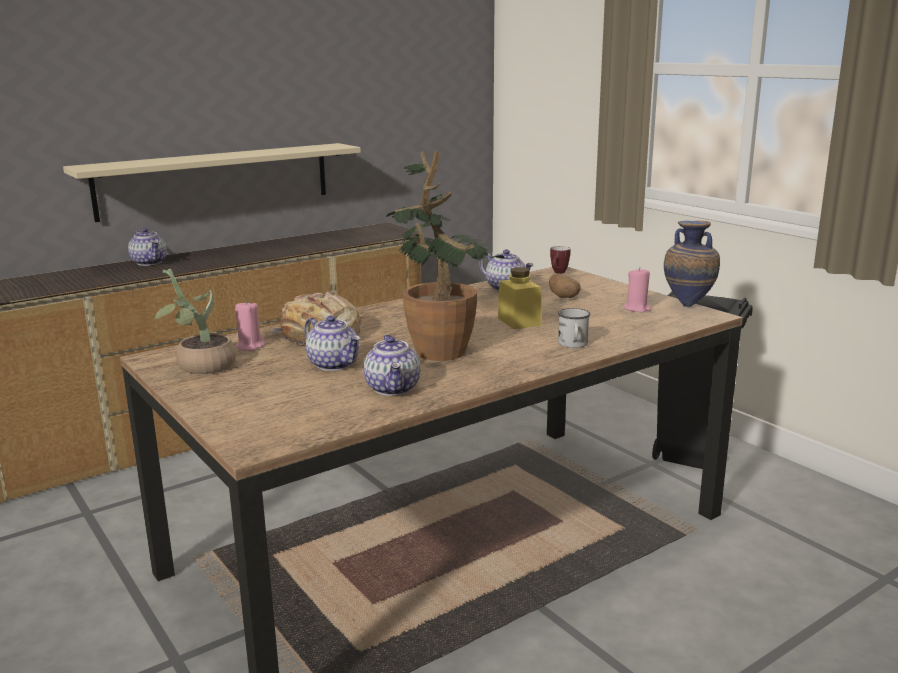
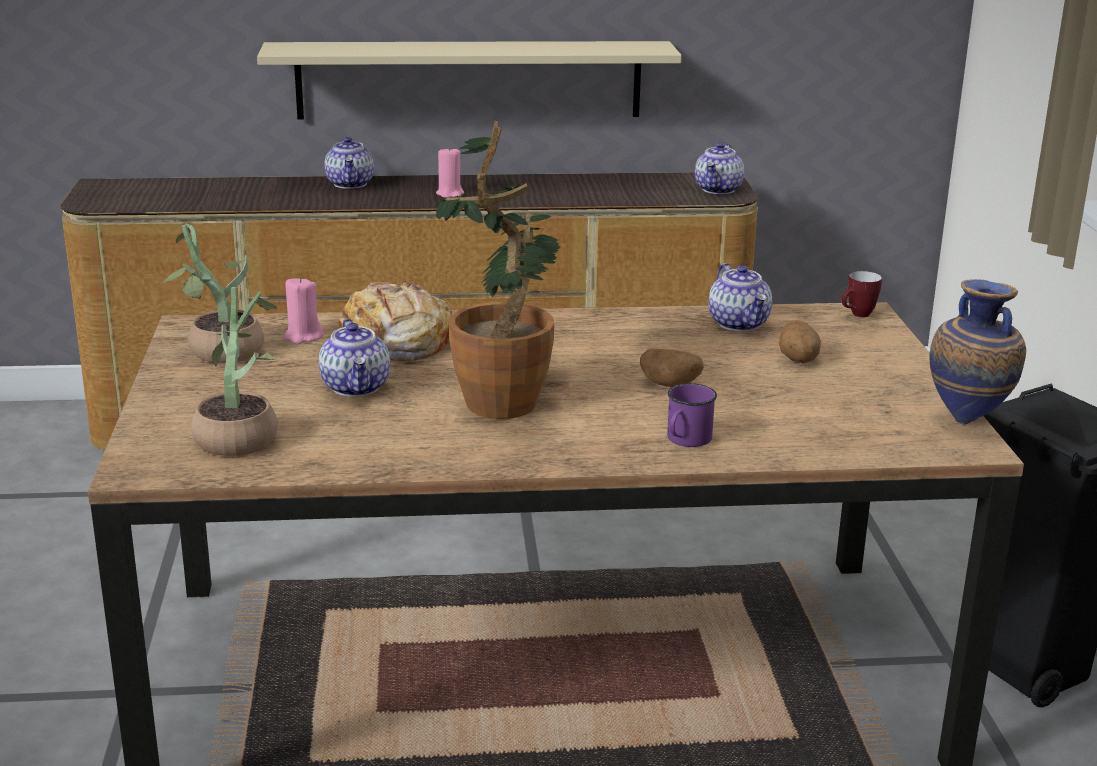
camera: 30 degrees right, 5 degrees up
teapot [364,335,420,396] -> teapot moved to [695,142,744,194]
yellow jar [497,267,542,329] -> potato [640,349,704,387]
white mug [558,308,590,348] -> purple mug [667,383,717,447]
pink candle [624,267,652,312] -> pink candle moved to [436,146,464,198]
none -> potted plant [191,287,278,456]

